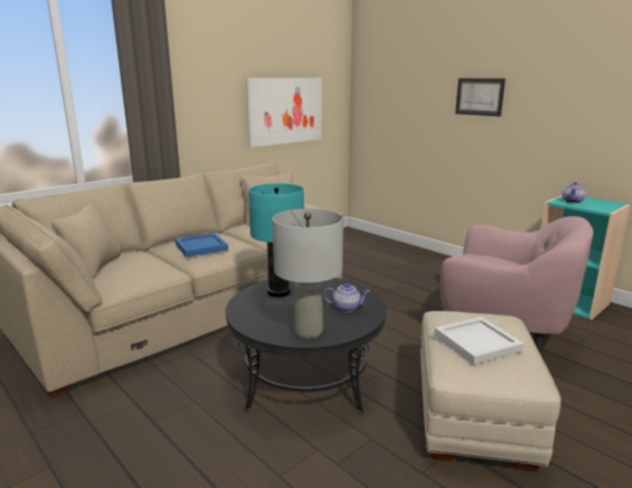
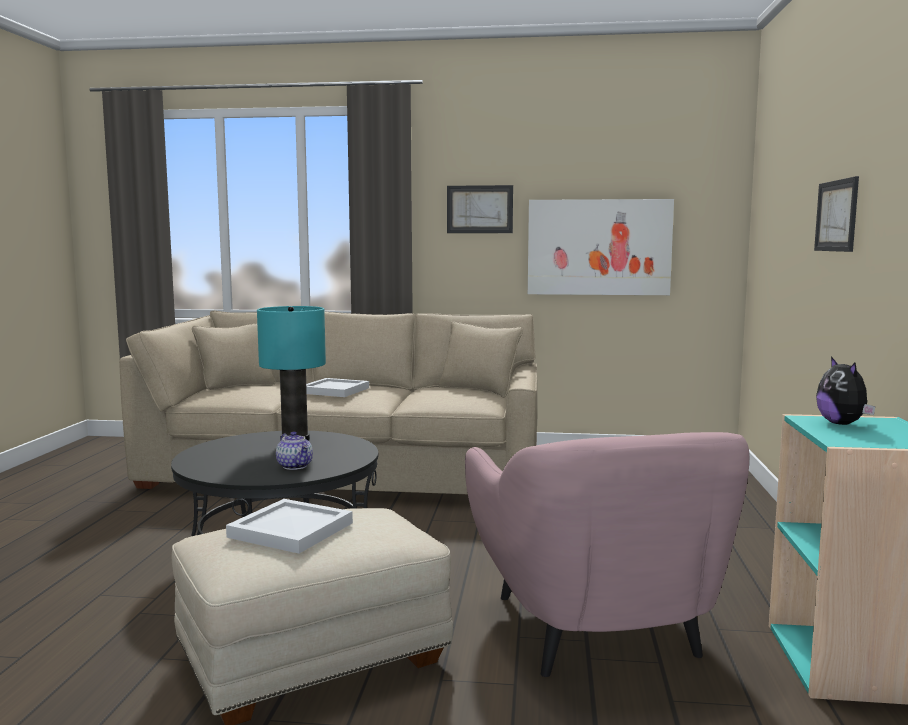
camera: 50 degrees right, 10 degrees down
blue tray [175,233,228,257] -> white tray [306,378,369,397]
grey table lamp [272,209,343,339] -> none
teapot [562,182,585,203] -> plush toy [816,357,875,425]
none -> picture [447,185,513,233]

